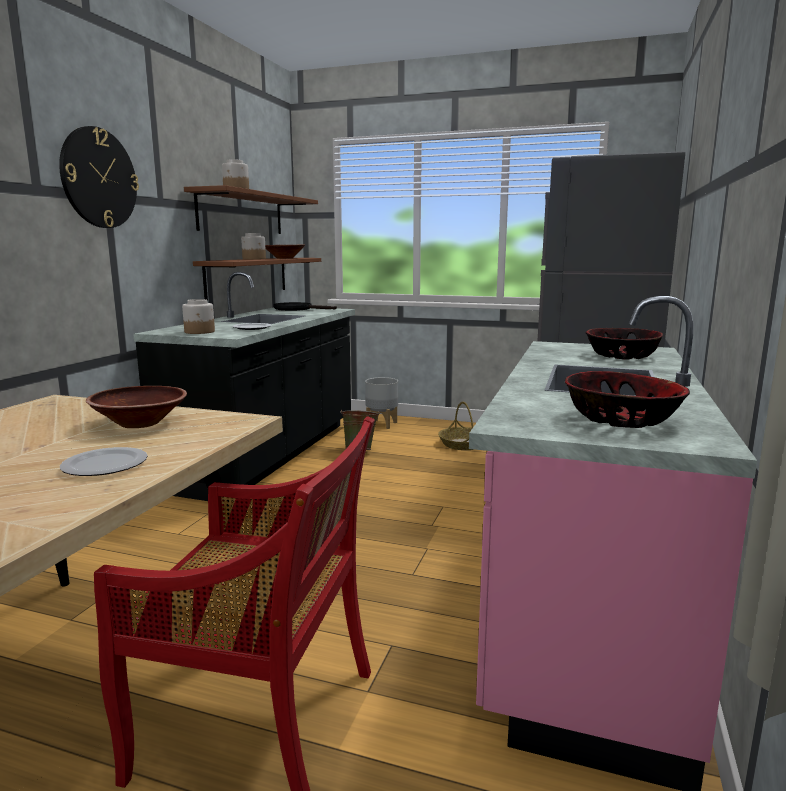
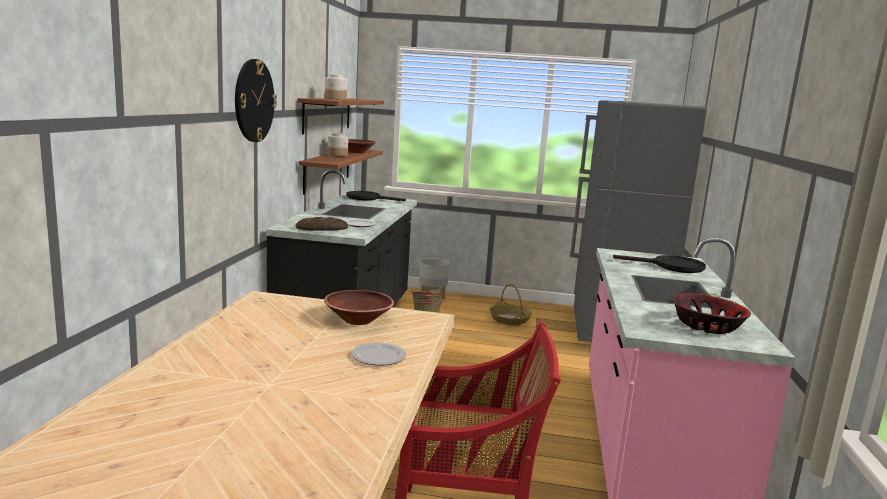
camera: 10 degrees left, 0 degrees up
jar [182,299,215,334] -> bread [296,217,348,231]
bowl [586,328,663,360] -> black frying pan [613,255,706,273]

